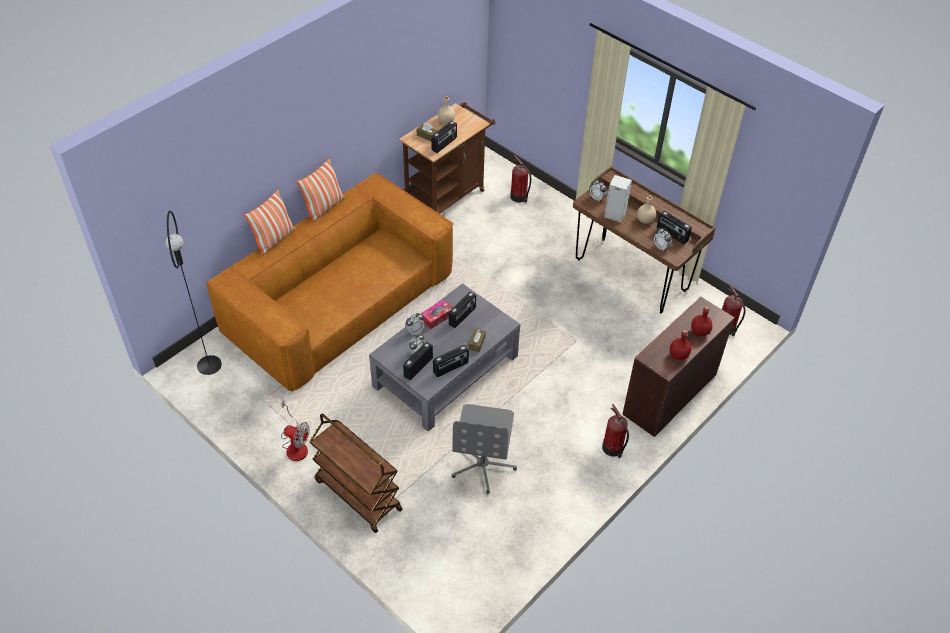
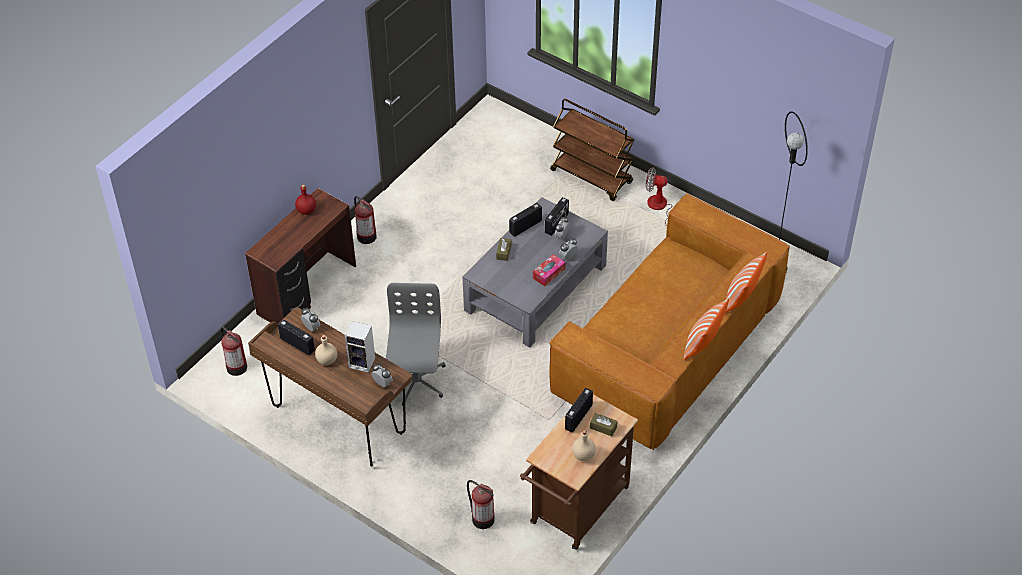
camera: 175 degrees right, 0 degrees up
radio [449,292,476,328] -> none
grey office chair [451,404,517,494] -> grey office chair moved to [386,283,446,406]
red bottle [691,306,713,336] -> none

